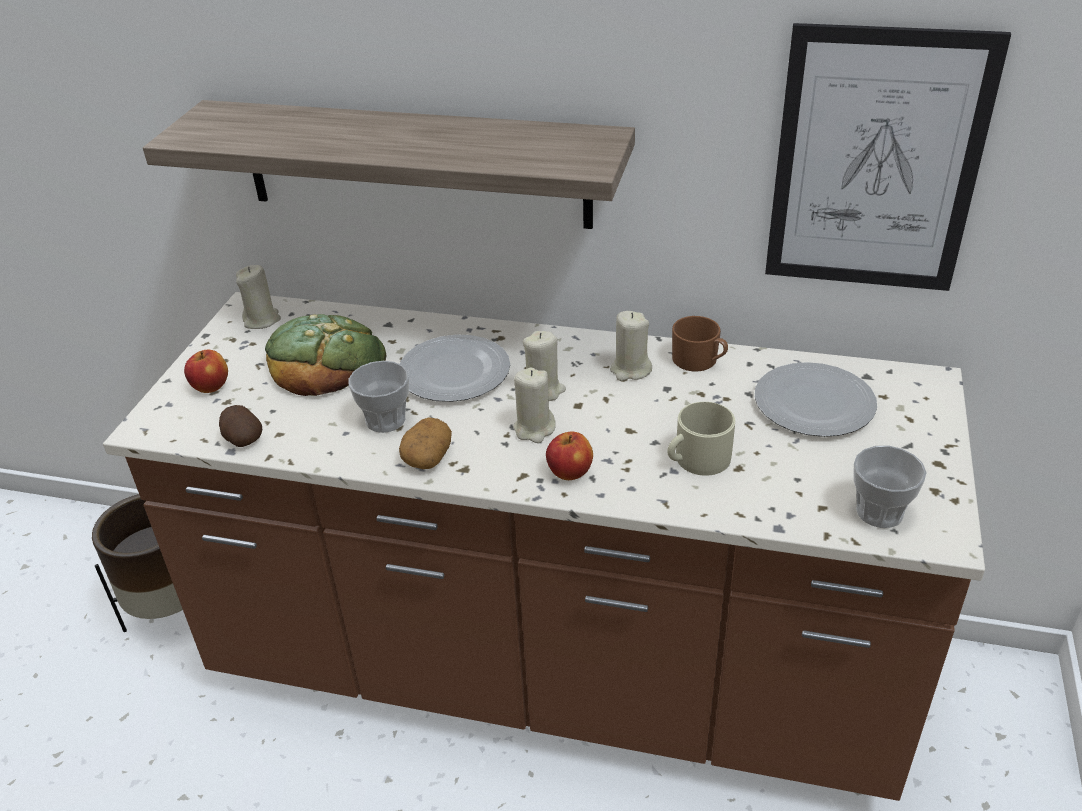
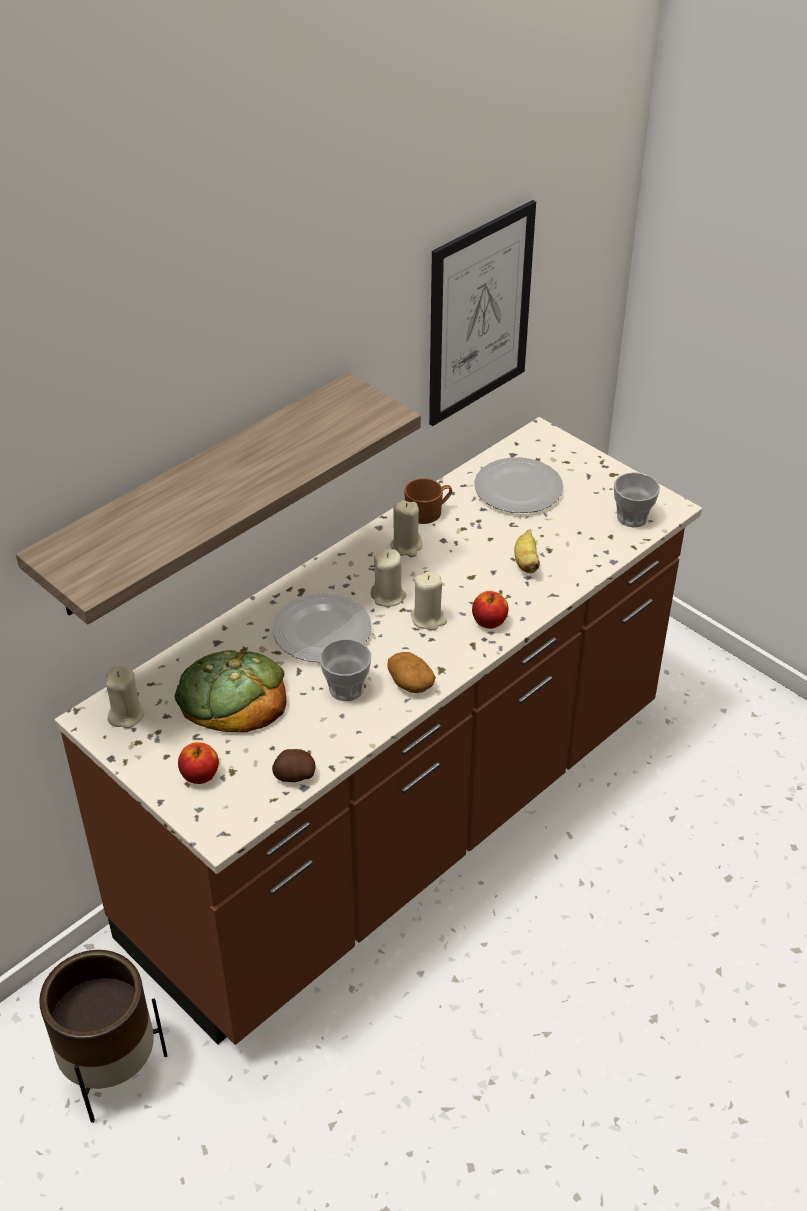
camera: 60 degrees left, 5 degrees up
beige mug [667,402,735,476] -> banana [514,530,540,573]

